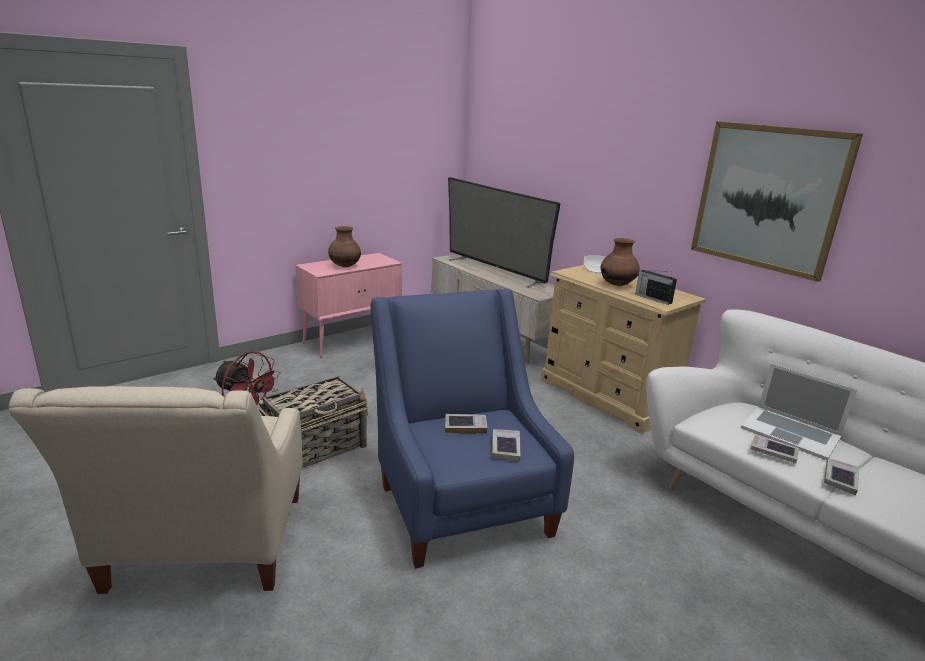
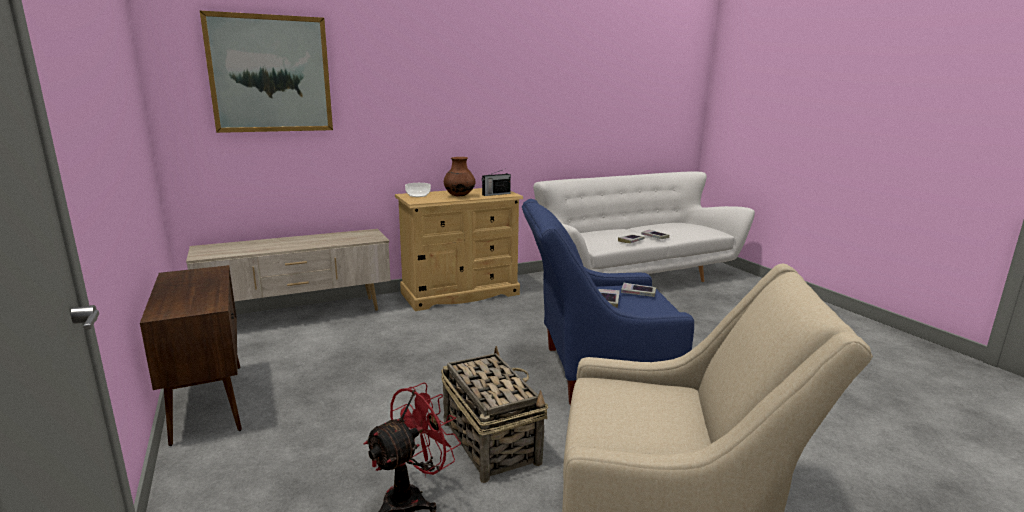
camera: 75 degrees left, 5 degrees down
pink cabinet [296,253,402,357] -> brown cabinet [140,265,242,446]
brown vase [328,226,361,267] -> none
television [448,177,560,288] -> none
picture [691,121,863,282] -> picture moved to [200,11,333,133]
laptop [741,363,857,460] -> none

